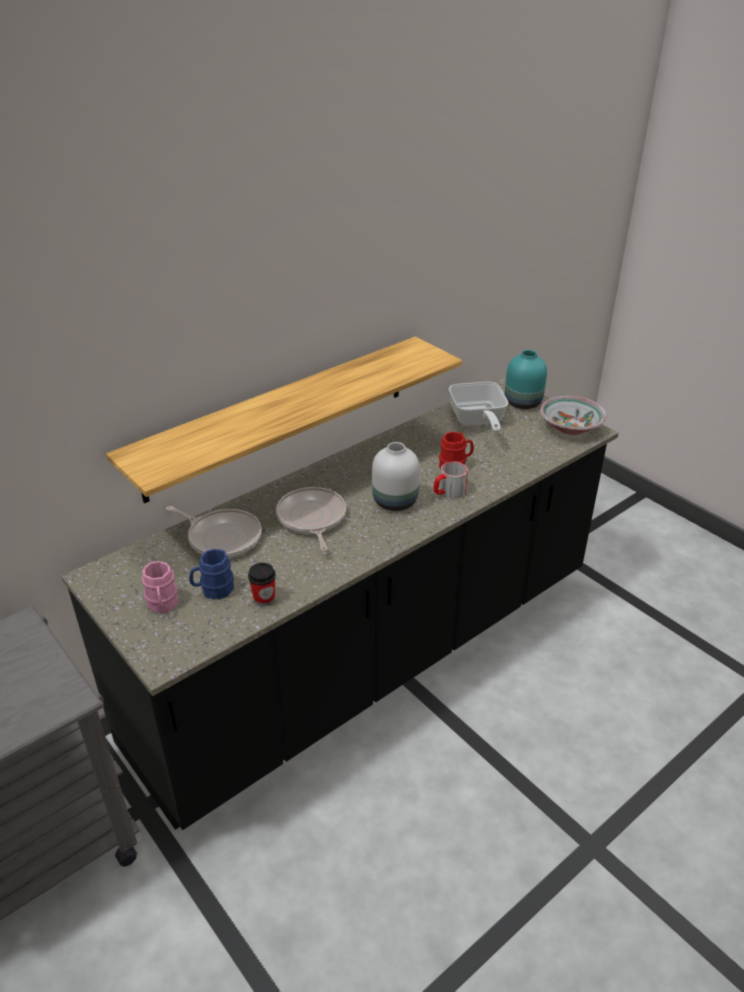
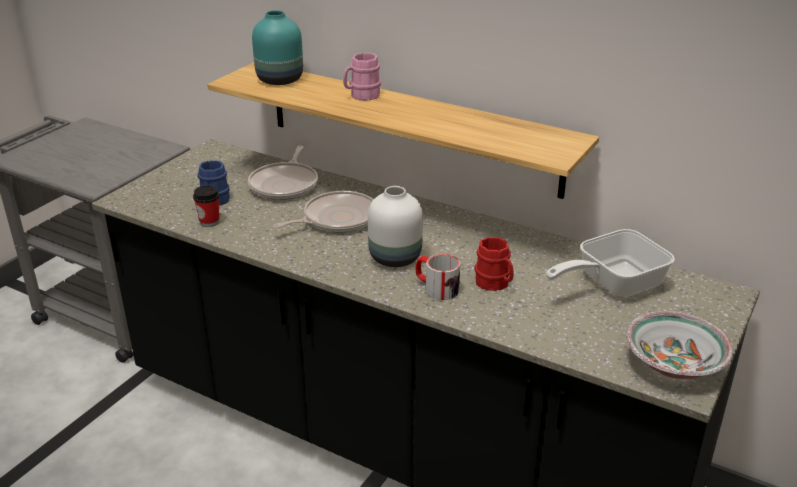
camera: 70 degrees right, 5 degrees down
pink mug [142,561,178,613] -> pink mug moved to [343,53,381,101]
turquoise vase [505,350,547,409] -> turquoise vase moved to [252,10,303,85]

